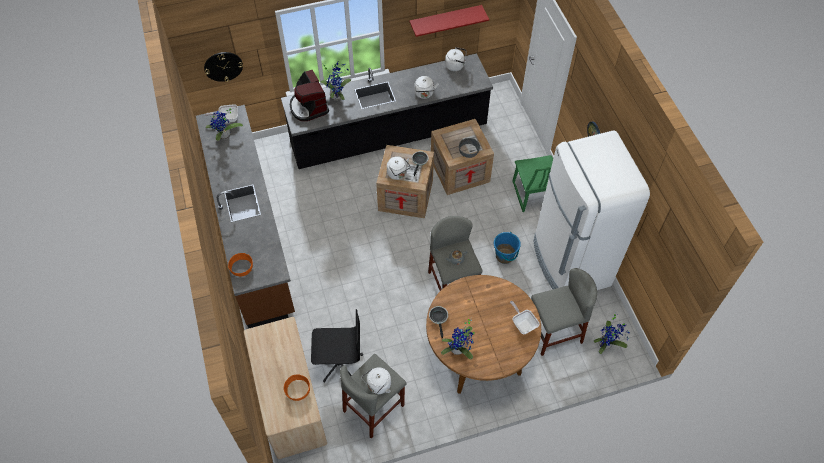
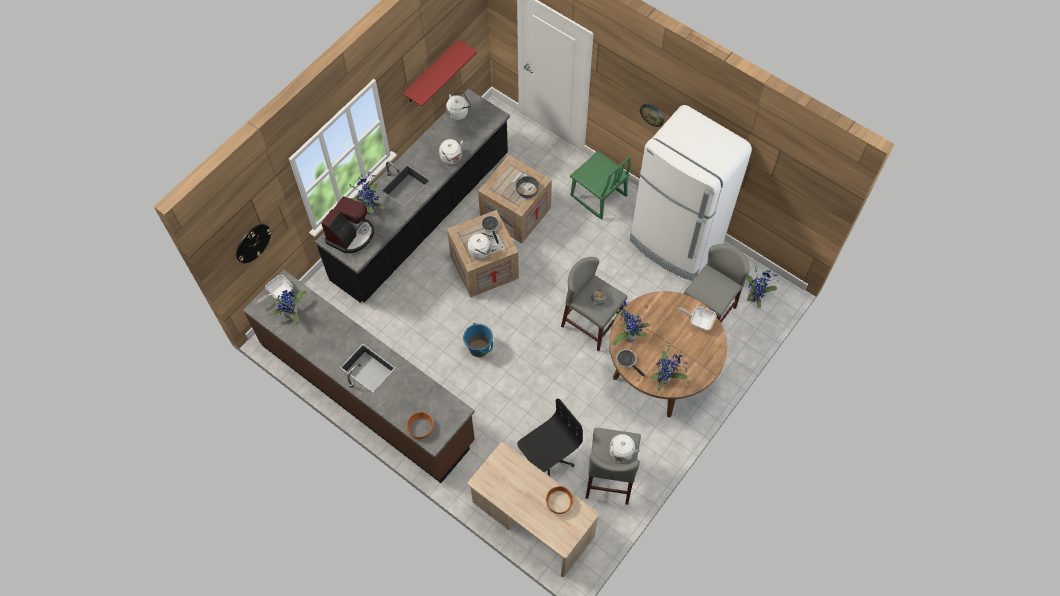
camera: 35 degrees left, 5 degrees up
coffee machine [290,70,329,121] -> coffee machine turned 90 degrees counterclockwise [321,197,374,253]
blue bucket [494,232,521,264] -> blue bucket moved to [463,323,493,357]
none -> potted plant [612,301,650,345]

